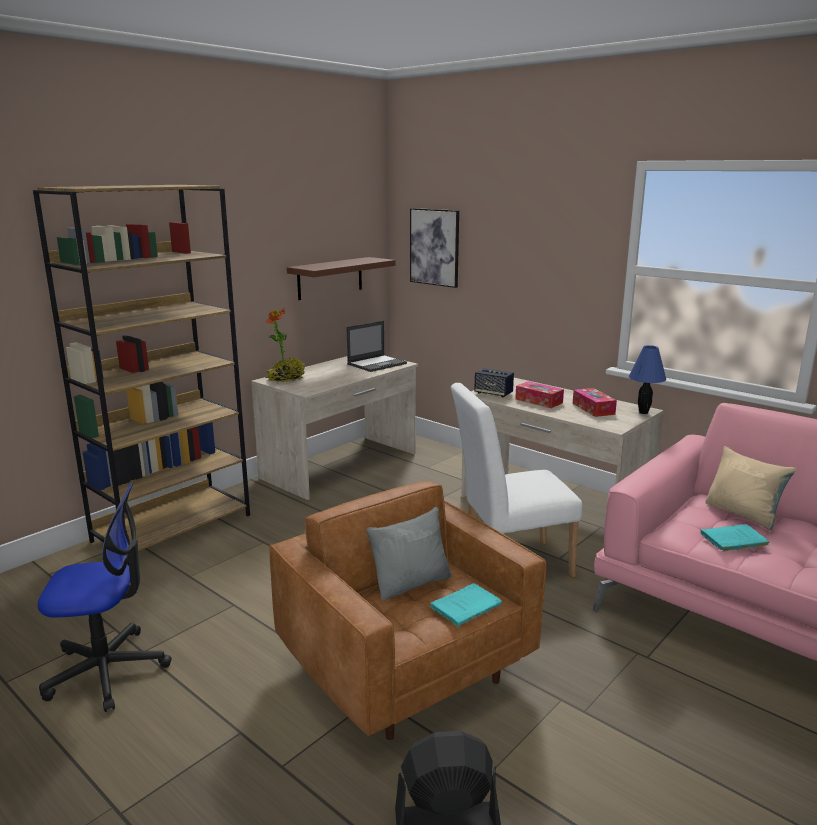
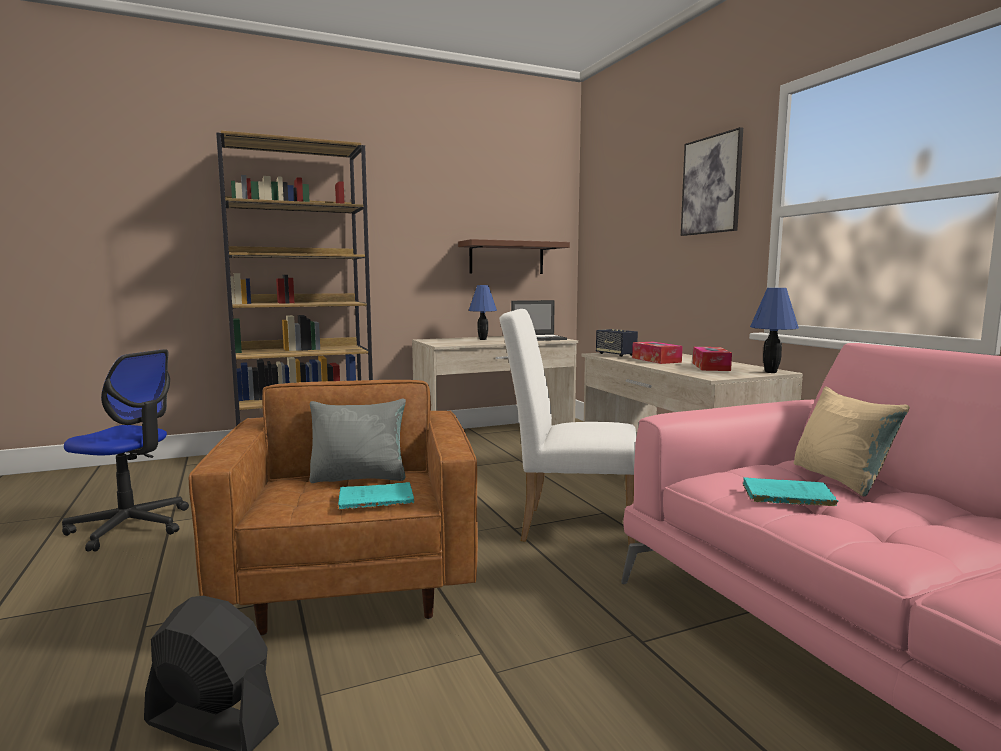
camera: 25 degrees right, 10 degrees down
potted plant [265,307,305,383] -> none
picture [410,208,459,288] -> picture moved to [681,127,743,236]
none -> blue table lamp [469,285,497,340]

